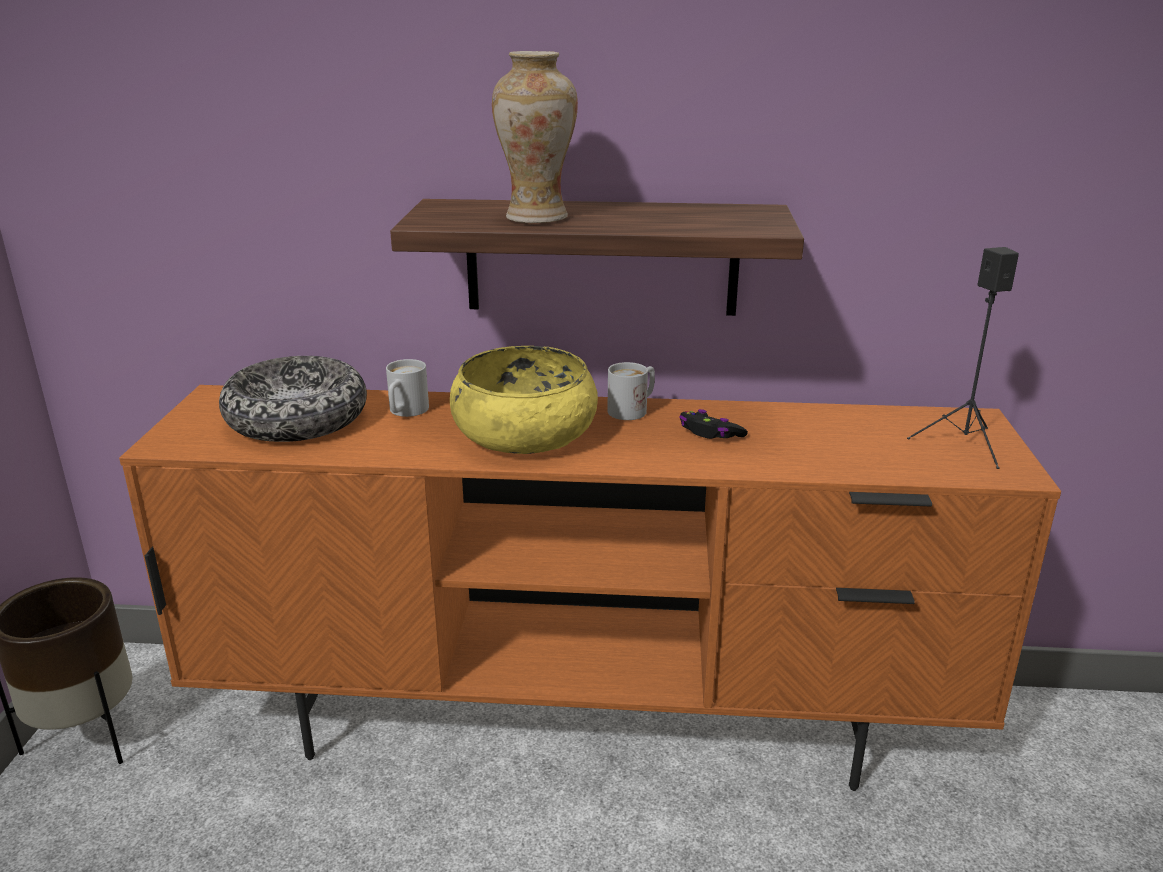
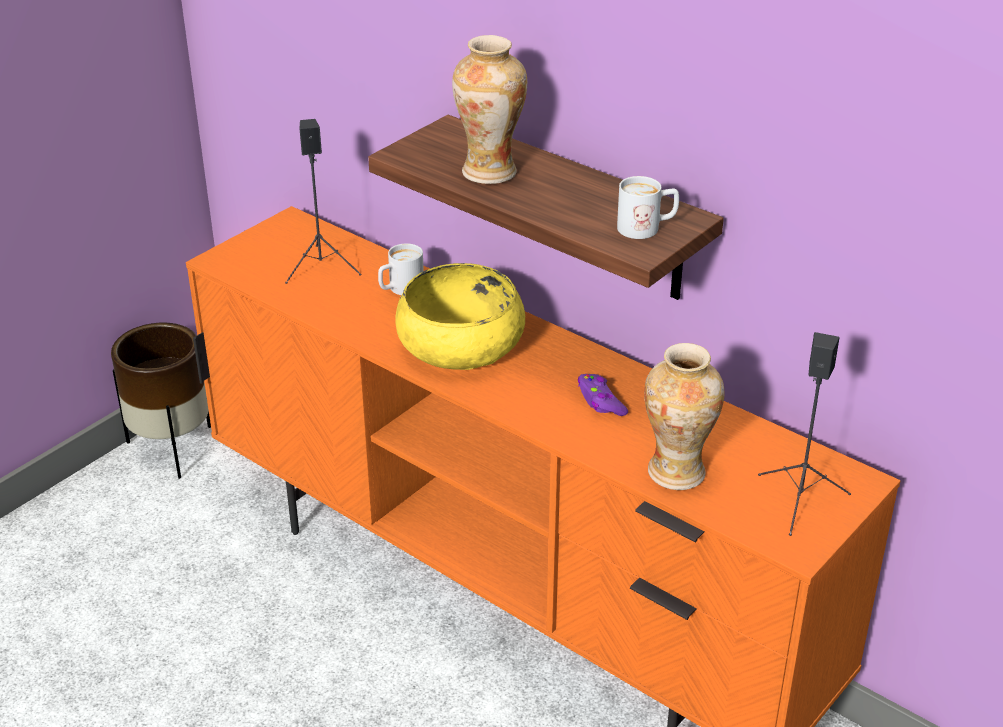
camera: 35 degrees right, 10 degrees up
bowl [219,356,367,442] -> black speaker [285,119,362,284]
white mug [608,362,655,420] -> white mug moved to [617,176,679,239]
black game controller [679,409,748,439] -> purple game controller [578,374,628,416]
none -> vase [644,343,724,490]

